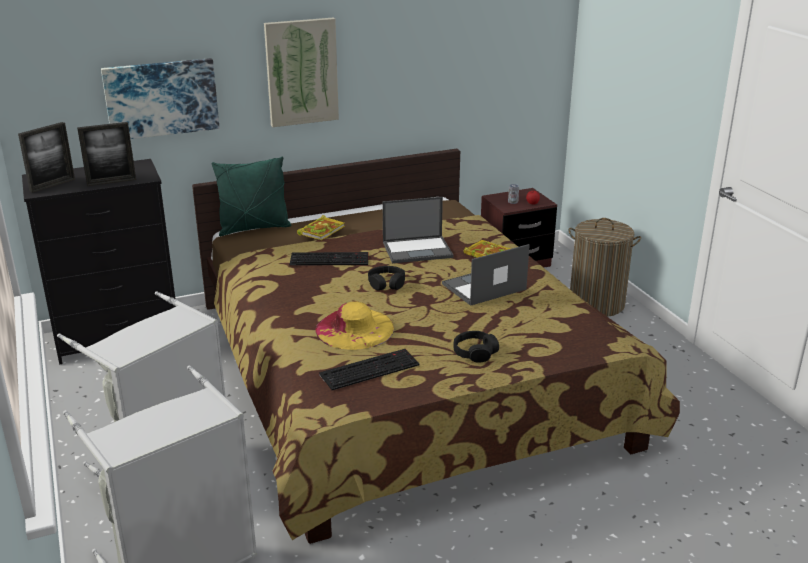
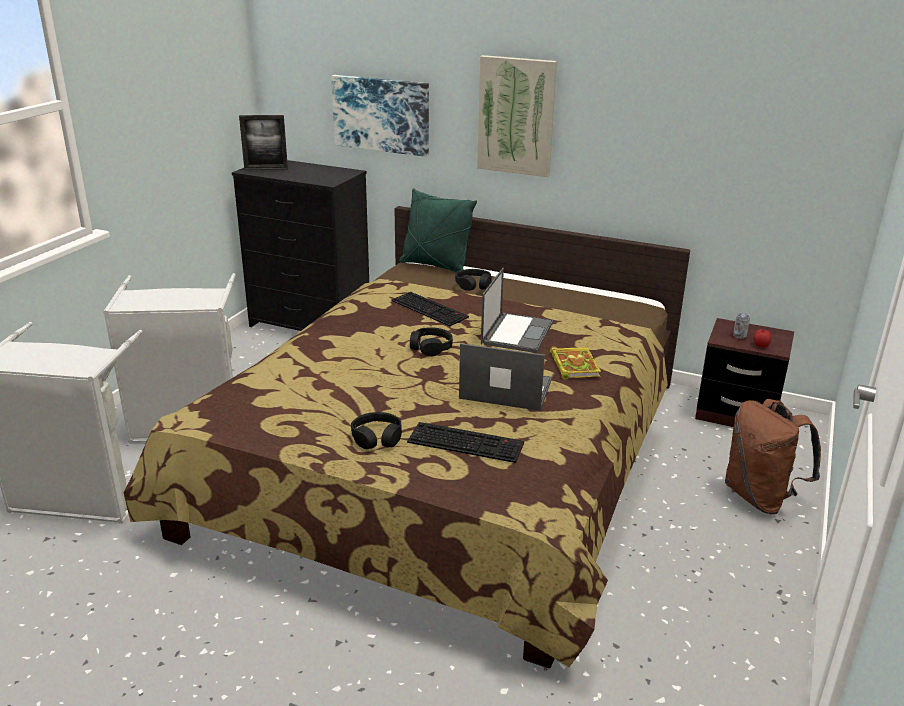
camera: 45 degrees right, 0 degrees up
picture frame [77,122,136,186] -> none
book [297,215,345,240] -> black headphones [455,269,492,291]
yellow hat [315,301,394,350] -> none
keyboard [319,349,420,390] -> keyboard moved to [407,422,524,463]
laptop [382,197,454,263] -> laptop turned 105 degrees counterclockwise [481,268,553,353]
laundry basket [569,218,641,317] -> brown backpack [725,399,821,514]

